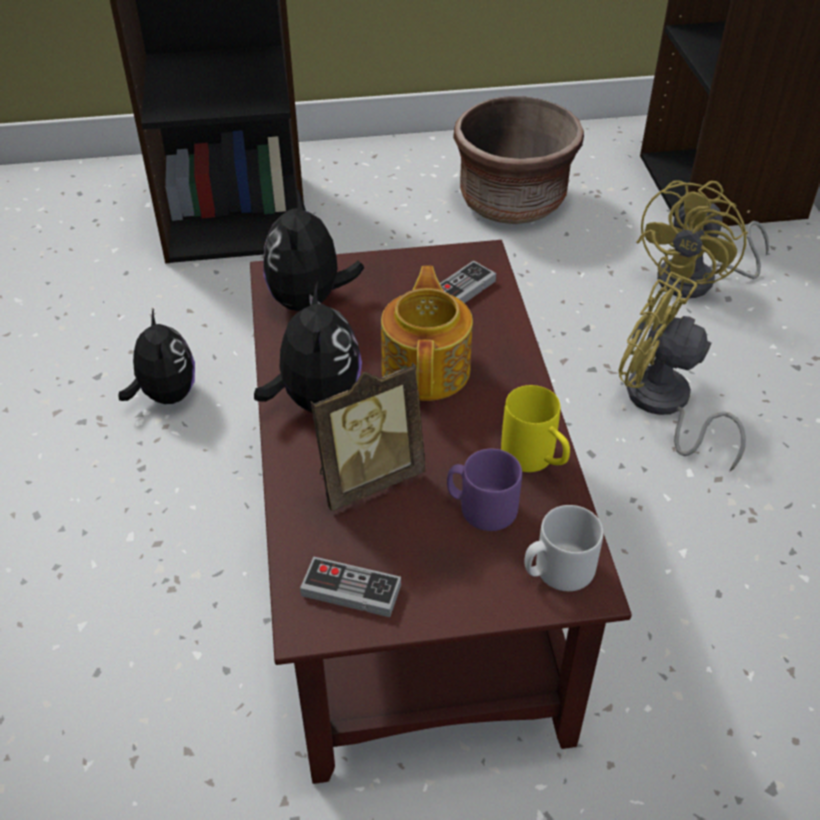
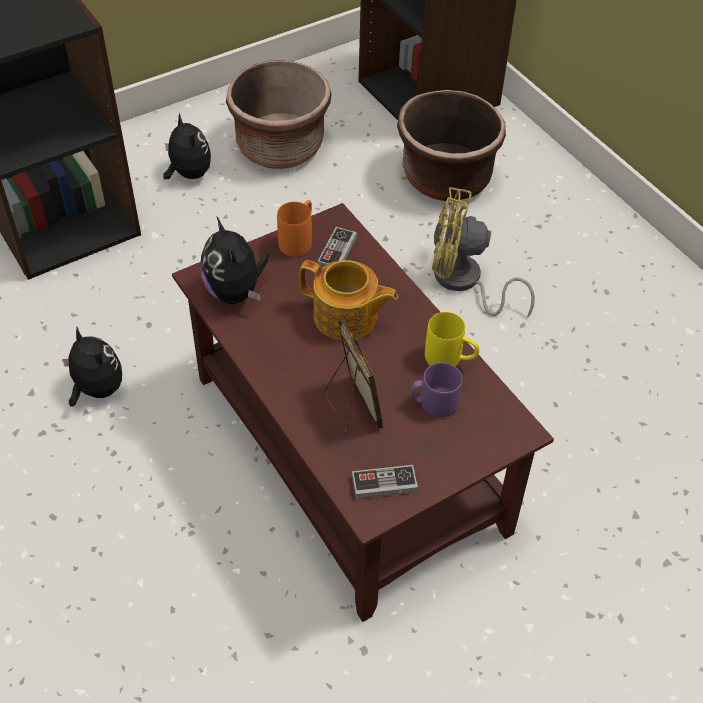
camera: 25 degrees left, 5 degrees up
plush toy [254,282,362,413] -> plush toy moved to [163,113,211,179]
picture frame [311,362,425,511] -> picture frame turned 60 degrees counterclockwise [324,319,383,433]
teapot [381,266,473,401] -> teapot turned 135 degrees clockwise [299,260,398,340]
grey mug [524,505,603,591] -> none
yellow fan [636,180,769,298] -> brown planter [397,90,506,201]
none -> orange mug [277,200,312,257]

